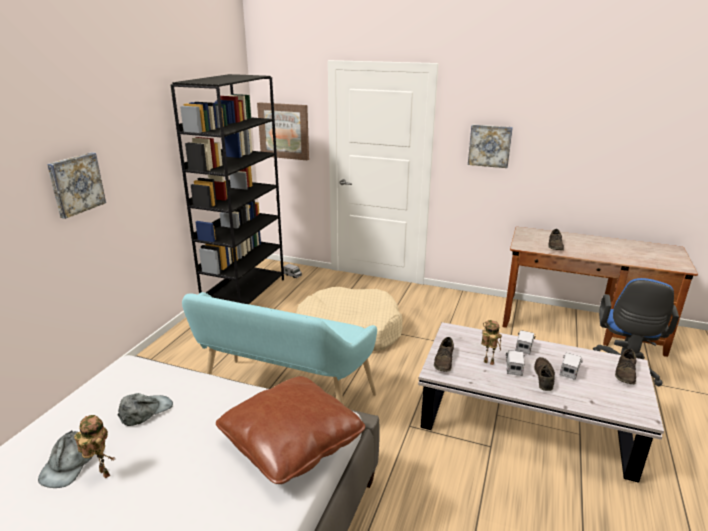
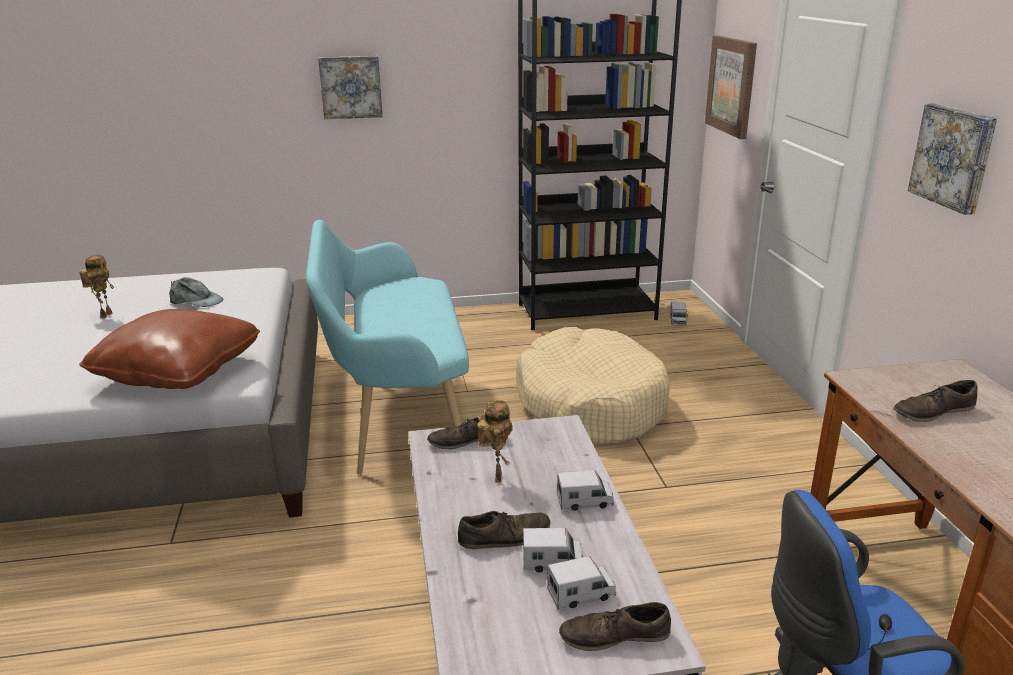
camera: 60 degrees right, 0 degrees up
grey cap [38,430,92,488] -> none
toy truck [506,350,525,376] -> toy truck moved to [547,556,616,610]

